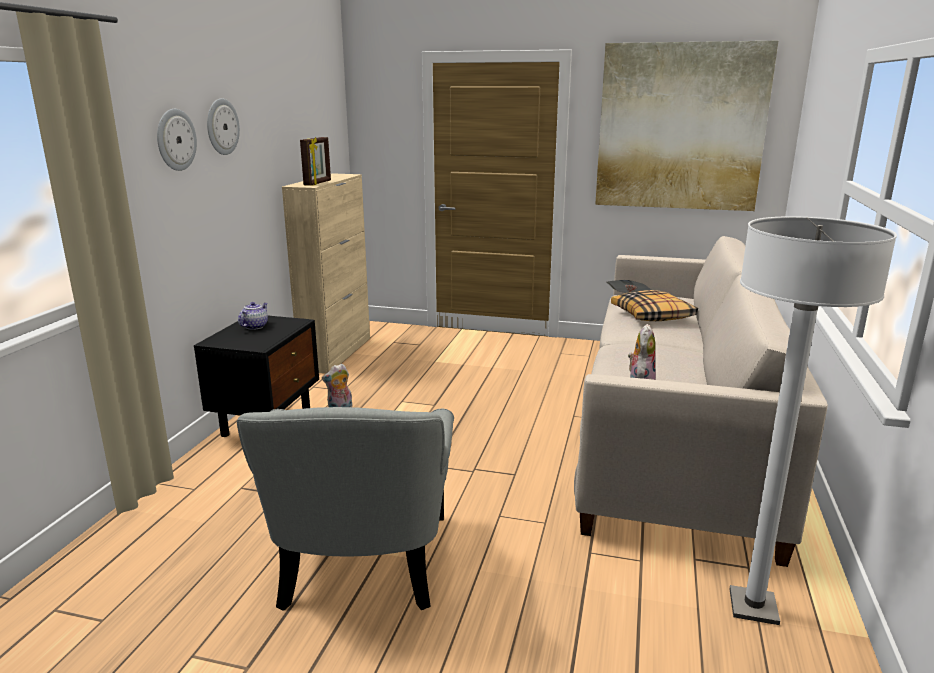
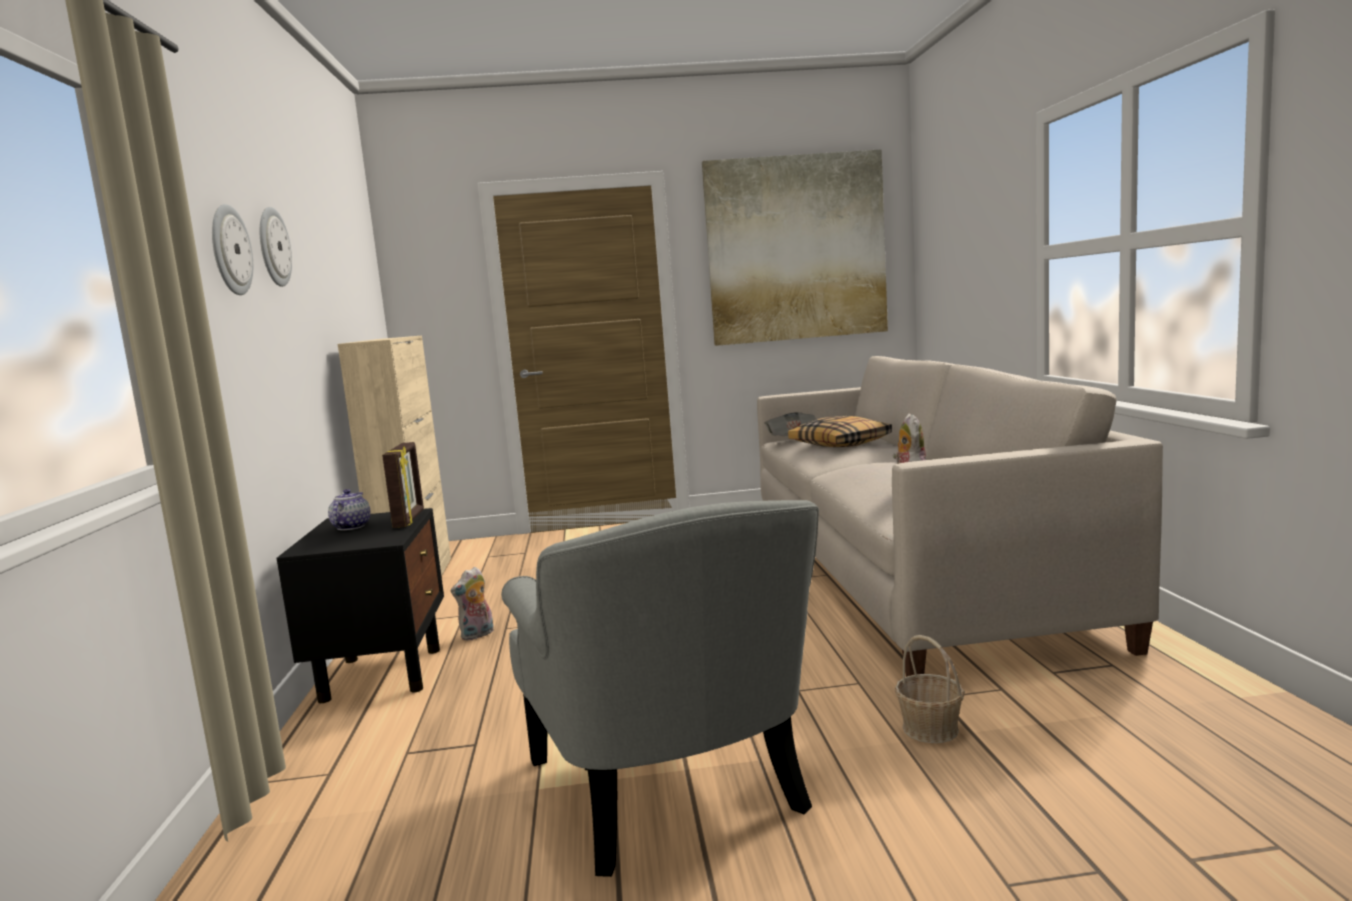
camera: 20 degrees left, 10 degrees down
picture frame [300,137,331,186] -> picture frame moved to [382,442,424,528]
white floor lamp [730,216,897,625] -> none
none -> basket [895,635,965,743]

